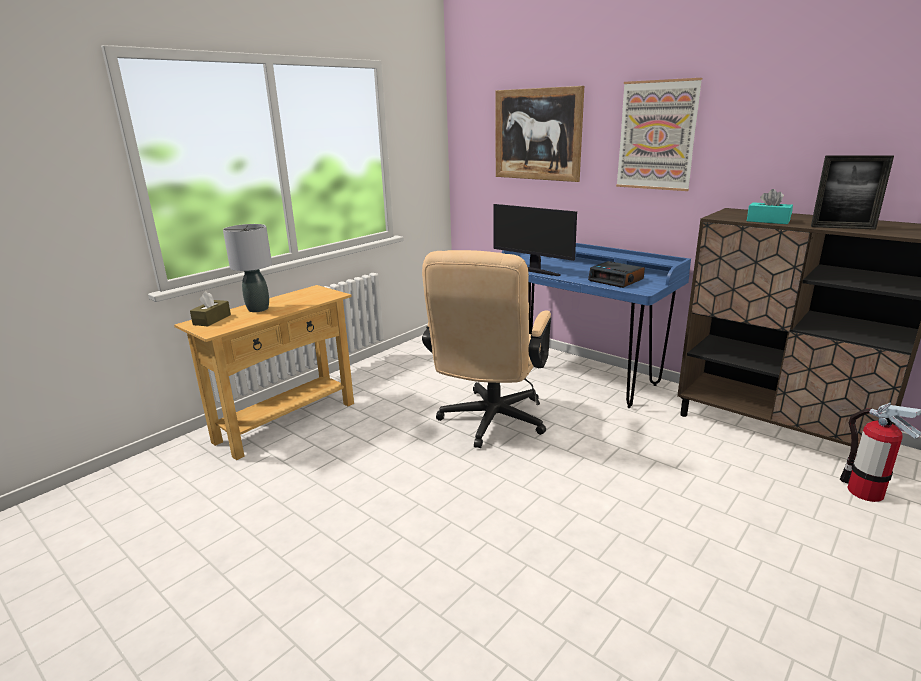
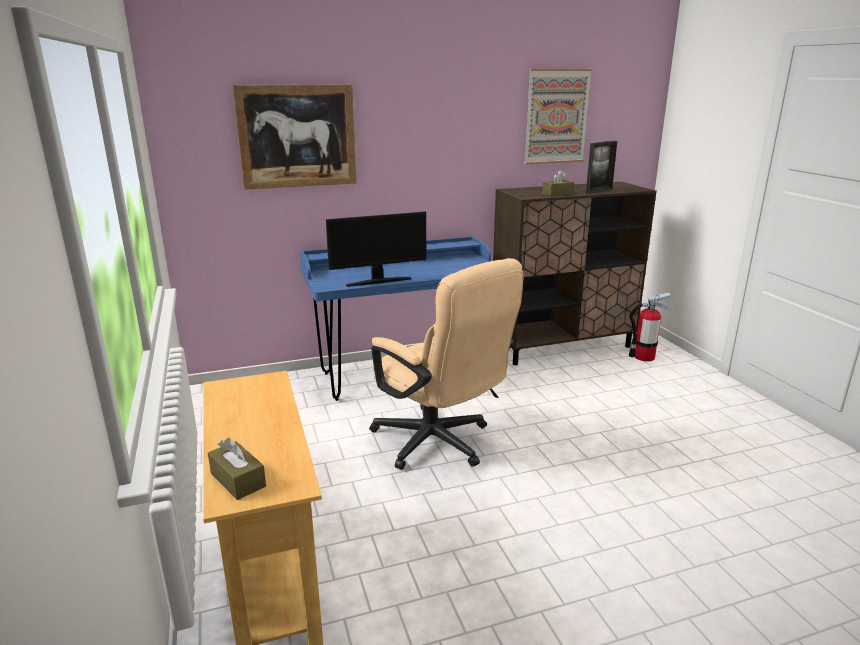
camera: 60 degrees left, 0 degrees up
grey table lamp [223,224,272,312] -> none
alarm clock [588,261,645,288] -> none
picture [616,78,702,191] -> picture moved to [524,69,592,164]
turquoise tissue box [747,189,793,224] -> brown tissue box [542,170,574,197]

